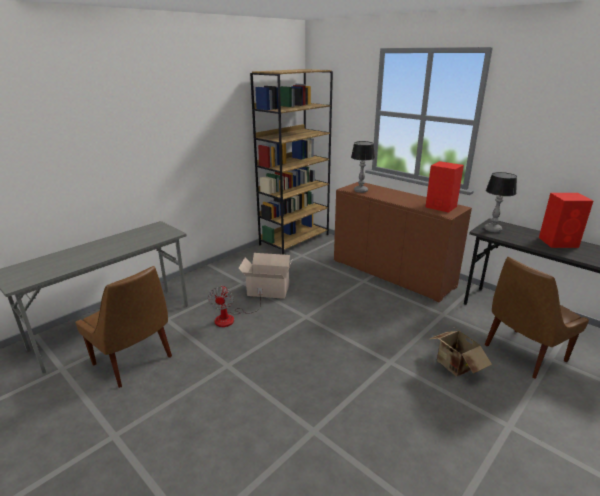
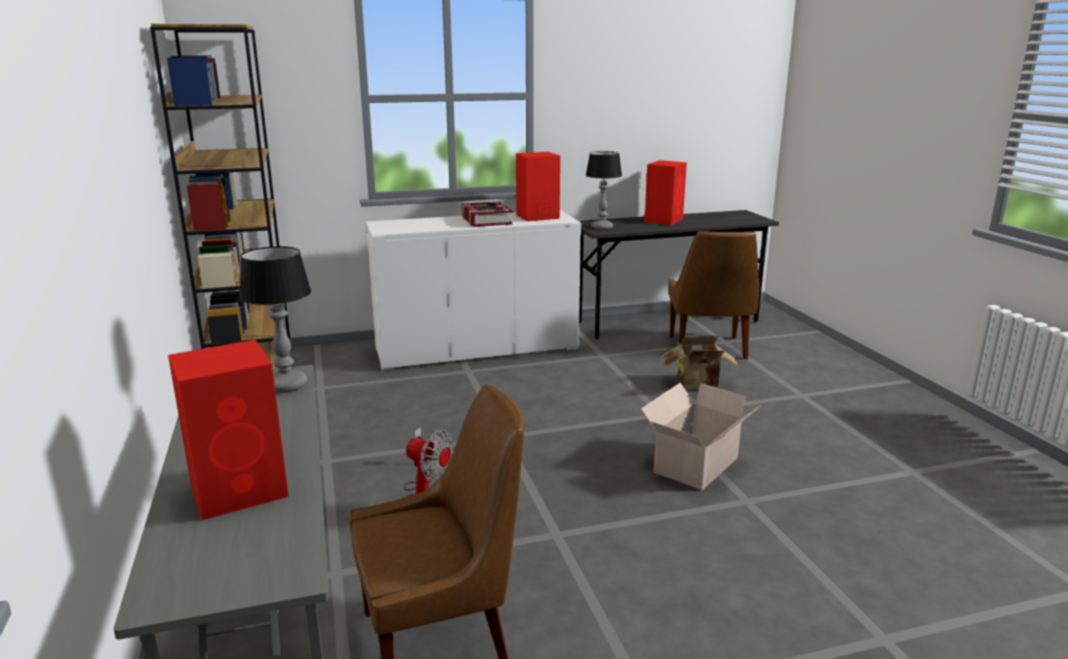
camera: 60 degrees left, 5 degrees down
cardboard box [239,253,292,299] -> cardboard box moved to [641,383,761,490]
brown cabinet [334,182,472,303] -> white cabinet [366,210,581,371]
table lamp [351,141,375,193] -> table lamp moved to [239,246,311,392]
none -> red speaker [168,340,289,520]
none -> book [462,202,513,227]

